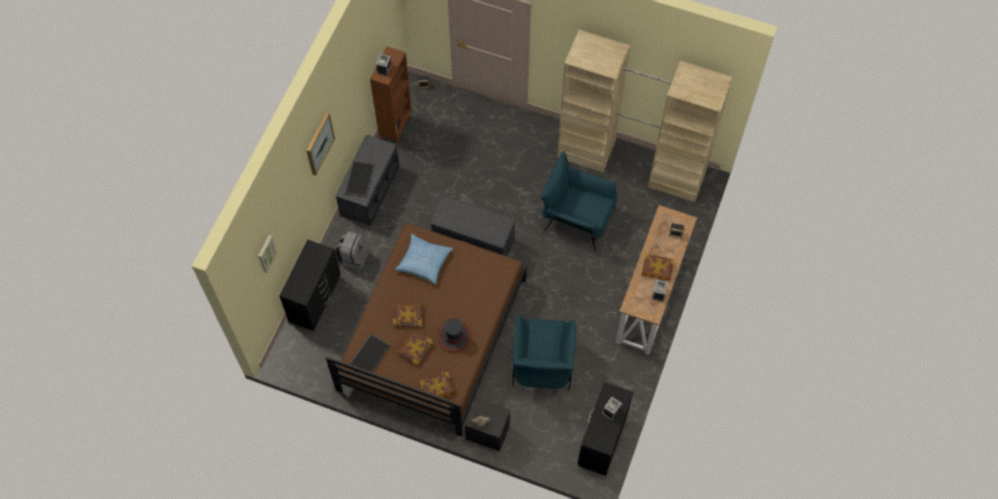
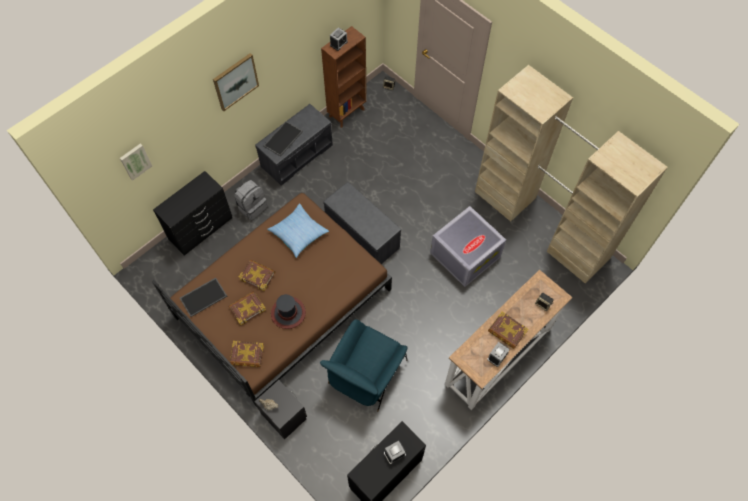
camera: 25 degrees right, 0 degrees up
blue armchair [541,151,617,252] -> grey storage box [430,206,506,287]

